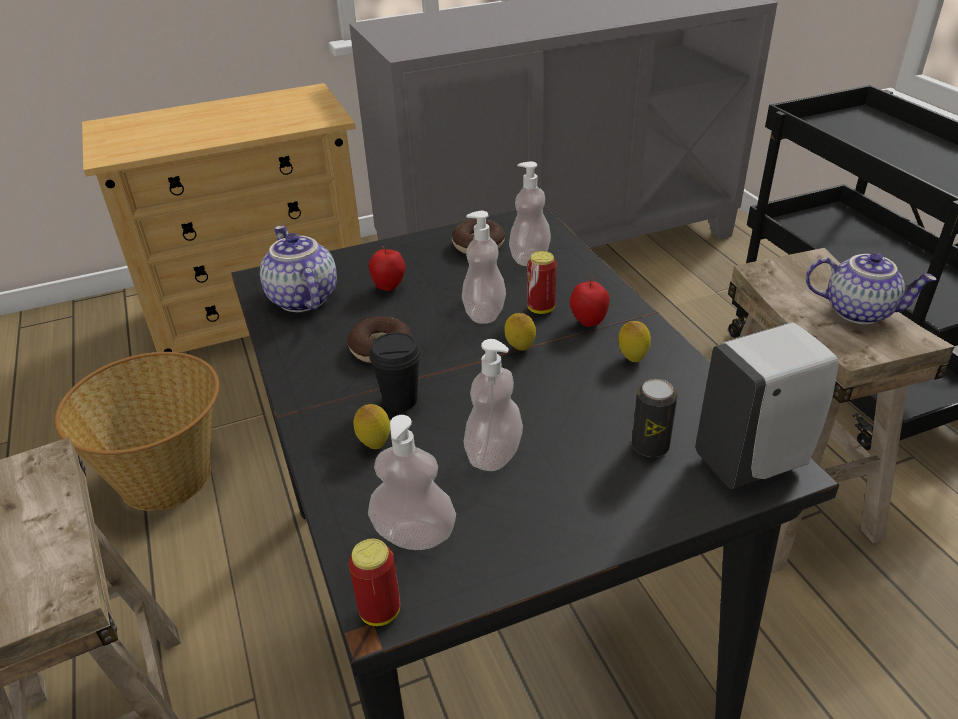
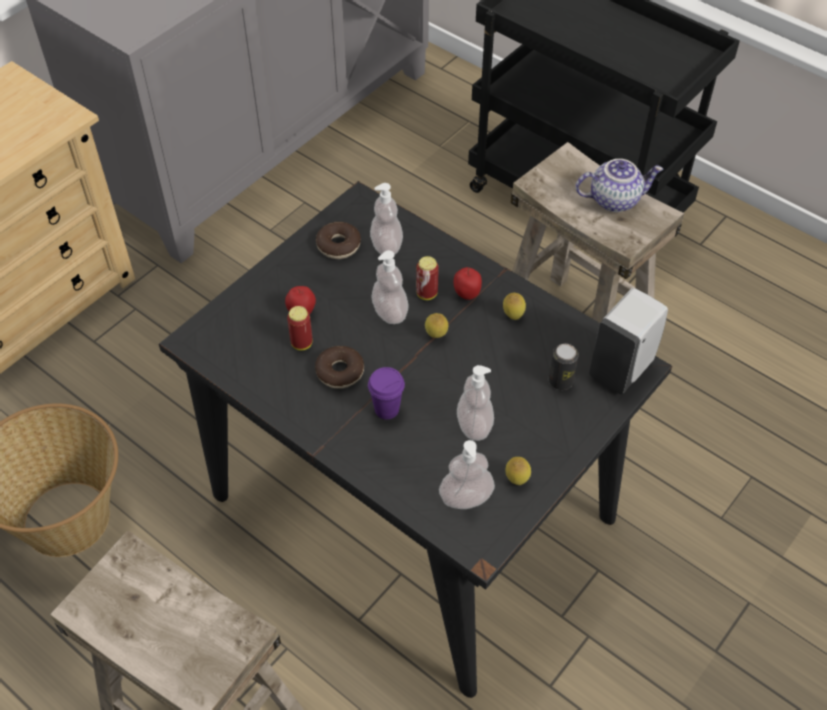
camera: 30 degrees left, 15 degrees up
teapot [260,225,337,312] -> none
can [349,539,400,626] -> can moved to [287,306,312,350]
lemon [354,404,390,449] -> lemon moved to [506,457,531,485]
black cup [369,332,421,411] -> purple cup [368,367,405,419]

